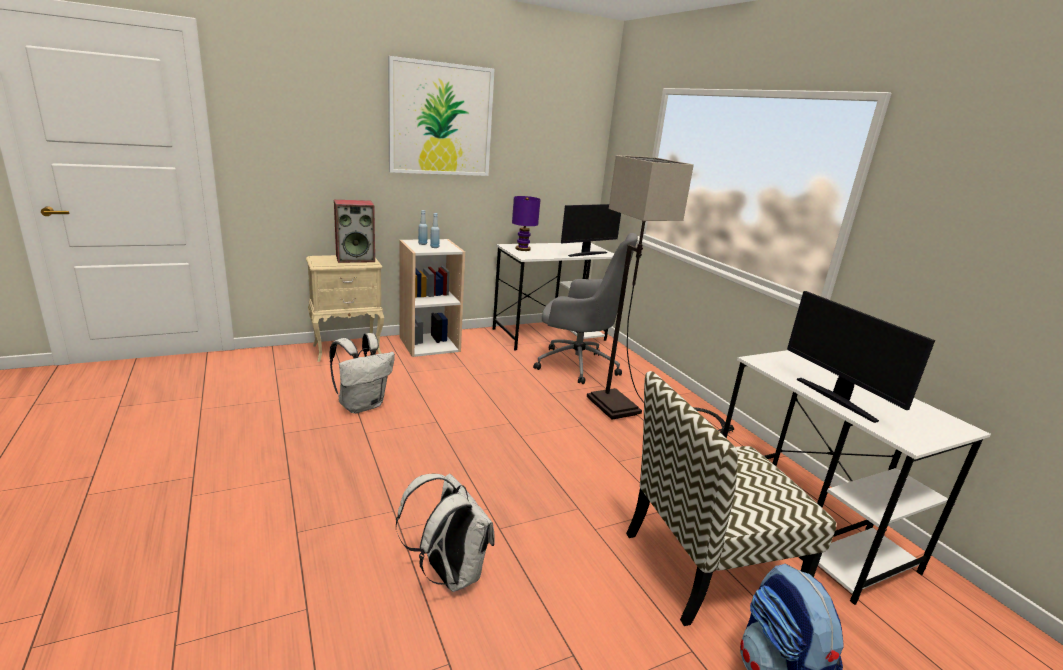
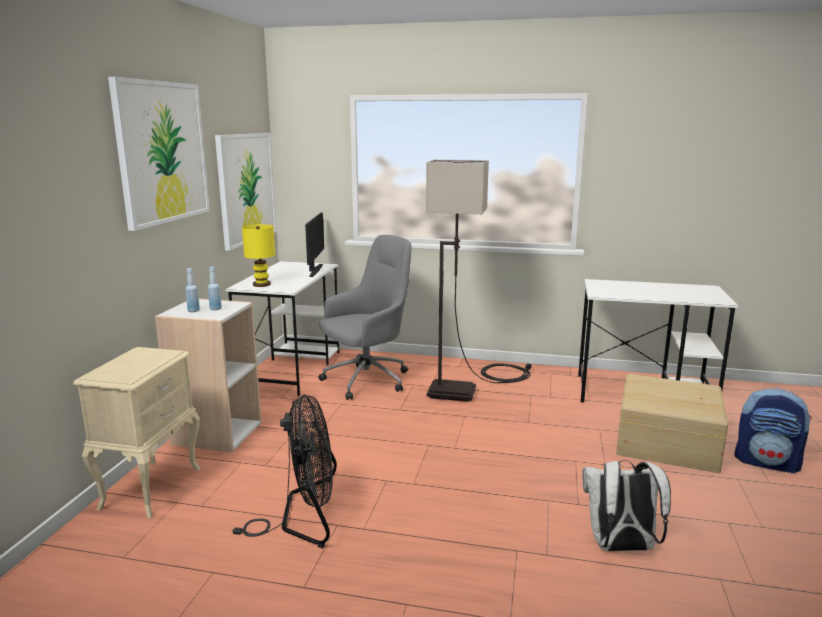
camera: 50 degrees left, 5 degrees down
white backpack [329,333,395,414] -> black fan [231,395,337,549]
speaker [334,200,375,263] -> none
purple table lamp [512,196,541,251] -> yellow table lamp [242,224,275,287]
chair [626,371,837,626] -> beige storage box [616,374,728,473]
monitor [787,291,935,423] -> none
none -> picture [215,133,277,251]

